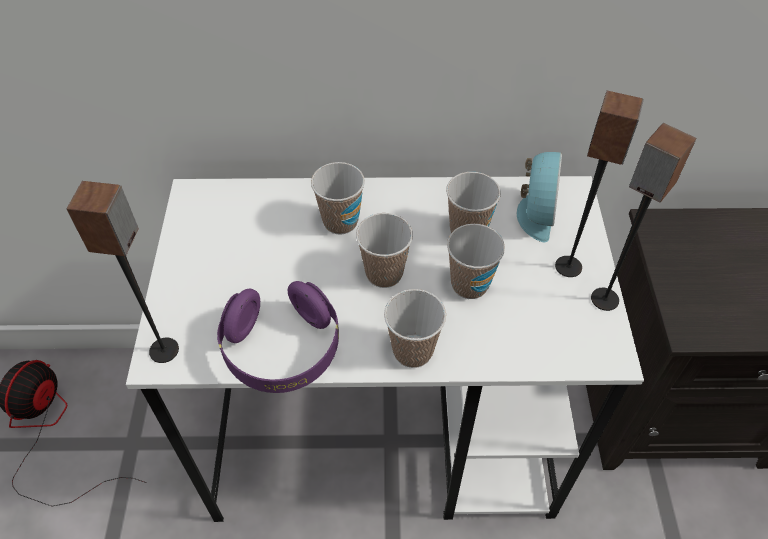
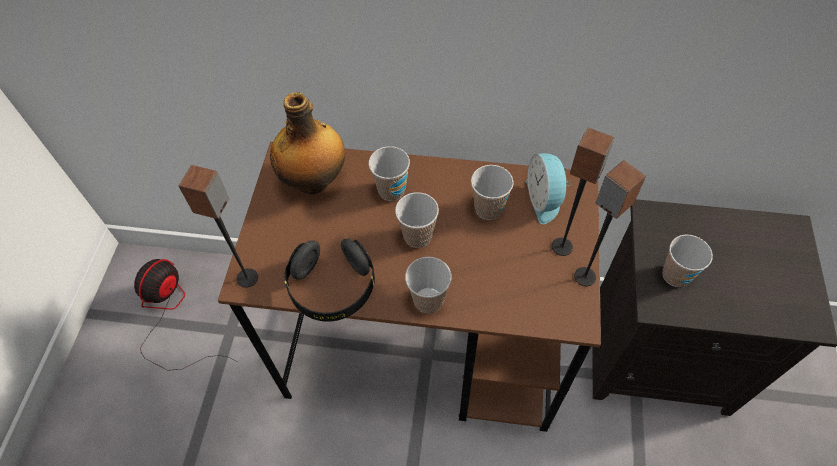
camera: 10 degrees right, 5 degrees up
white desk [126,176,644,522] -> brown desk [218,142,601,432]
purple headphones [217,281,339,393] -> black headphones [284,238,375,322]
cup [447,224,505,299] -> cup moved to [663,235,713,287]
alarm clock [517,152,562,242] -> alarm clock turned 150 degrees clockwise [526,153,571,224]
none -> bottle [270,92,345,194]

